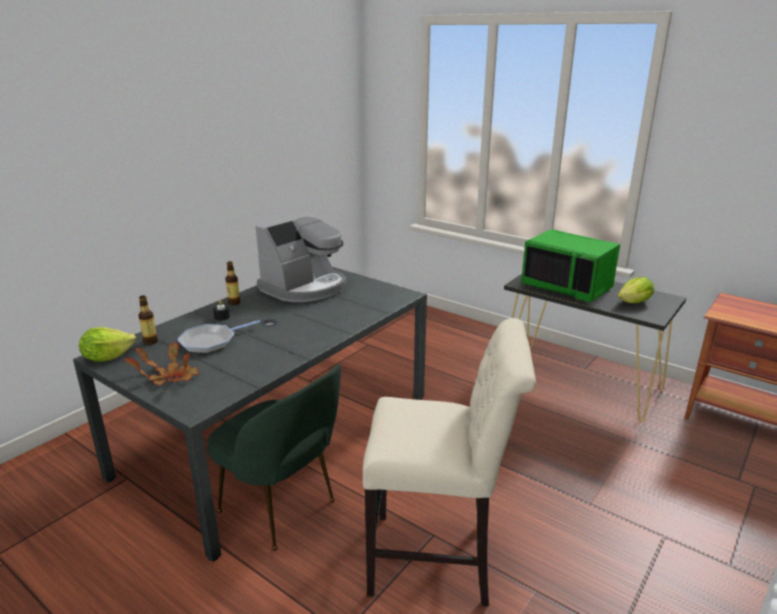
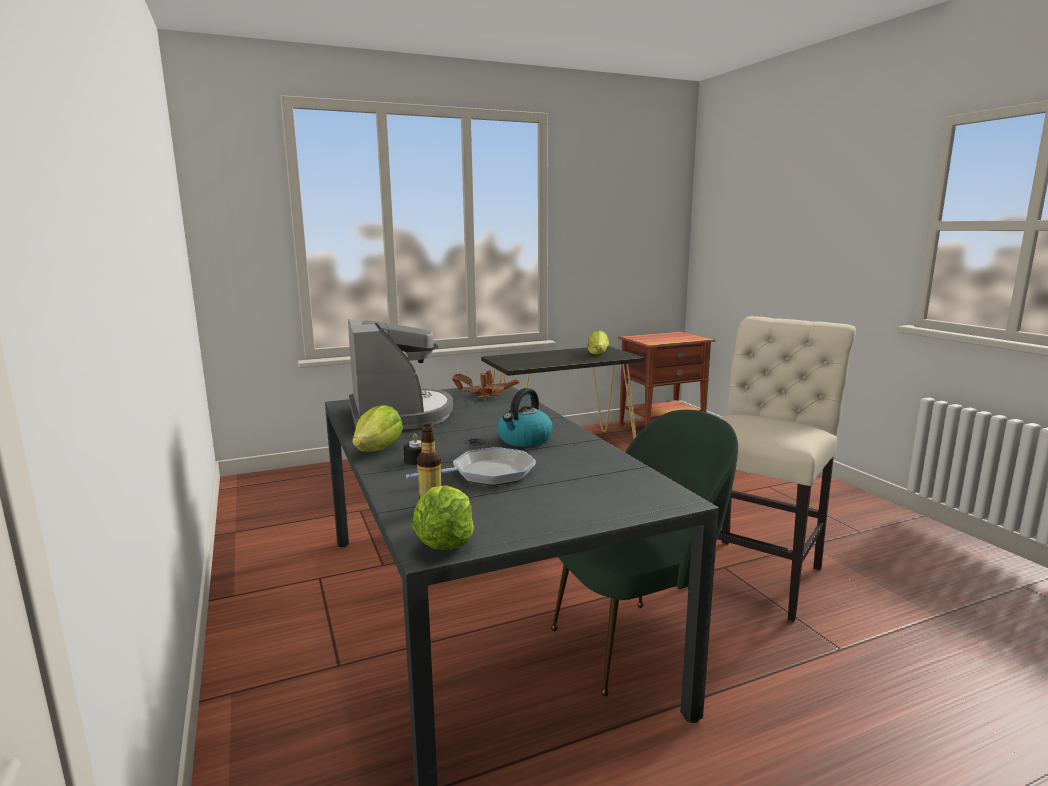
camera: 60 degrees left, 10 degrees down
potted plant [124,343,199,386] -> potted plant moved to [452,371,520,398]
frying pan [178,320,260,353] -> frying pan turned 105 degrees counterclockwise [406,447,536,486]
bottle [225,261,240,305] -> lettuce [352,405,403,452]
green microwave [521,229,620,302] -> none
none -> kettle [497,388,553,447]

